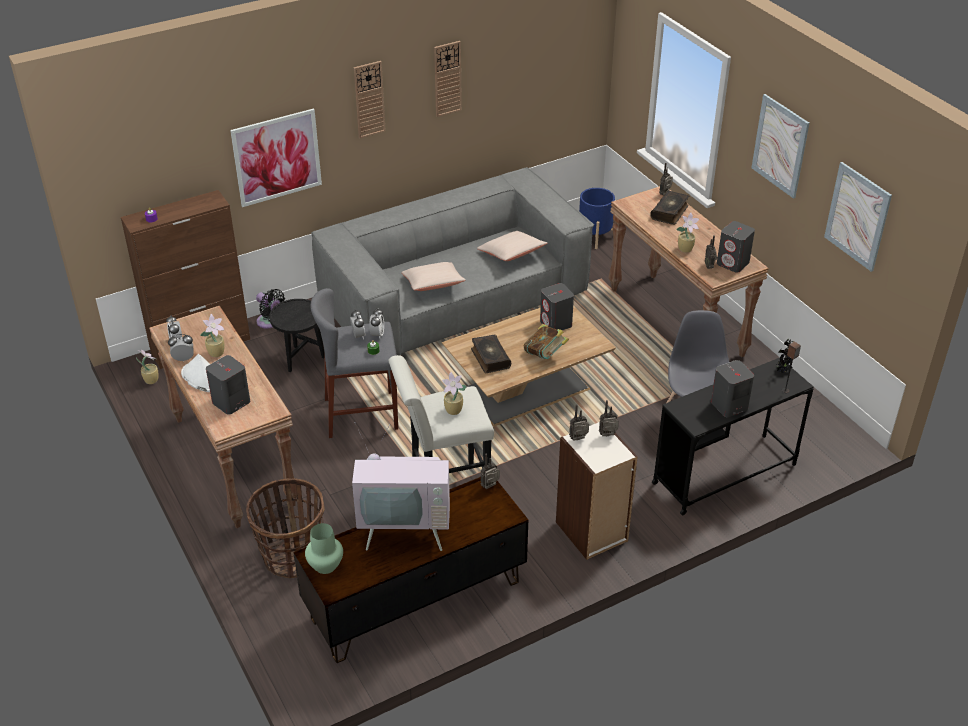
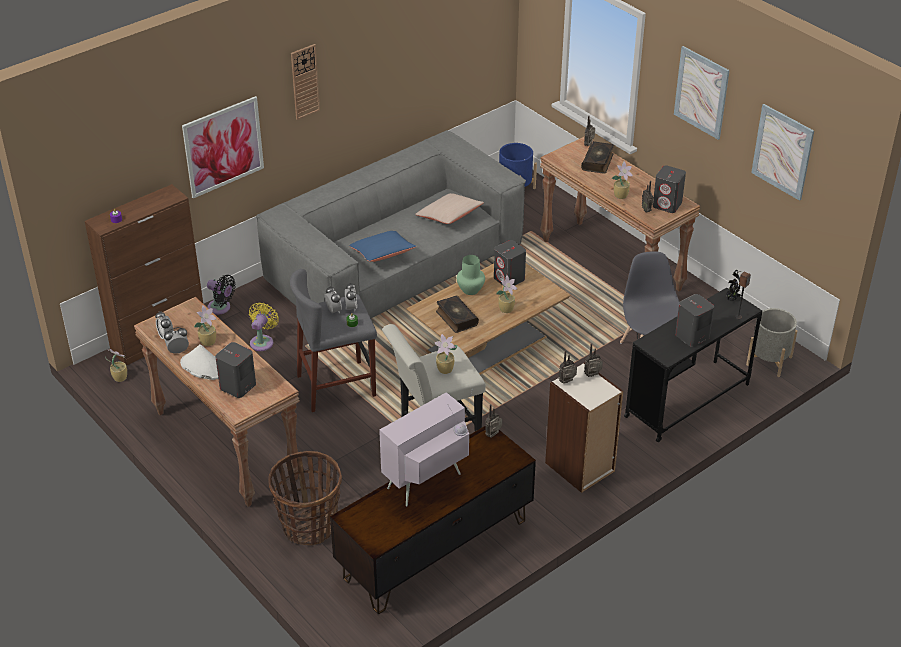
camera: 10 degrees left, 0 degrees up
black side table [269,299,324,372] -> yellow fan [249,302,279,351]
green vase [305,523,343,574] -> green vase moved to [457,255,485,295]
television [352,422,450,551] -> television turned 150 degrees clockwise [379,389,473,507]
beige pillow [401,262,466,291] -> blue pillow [349,231,416,262]
wall clock [434,41,462,117] -> none
book [524,324,569,359] -> potted plant [496,275,517,313]
none -> grey planter [746,308,797,377]

